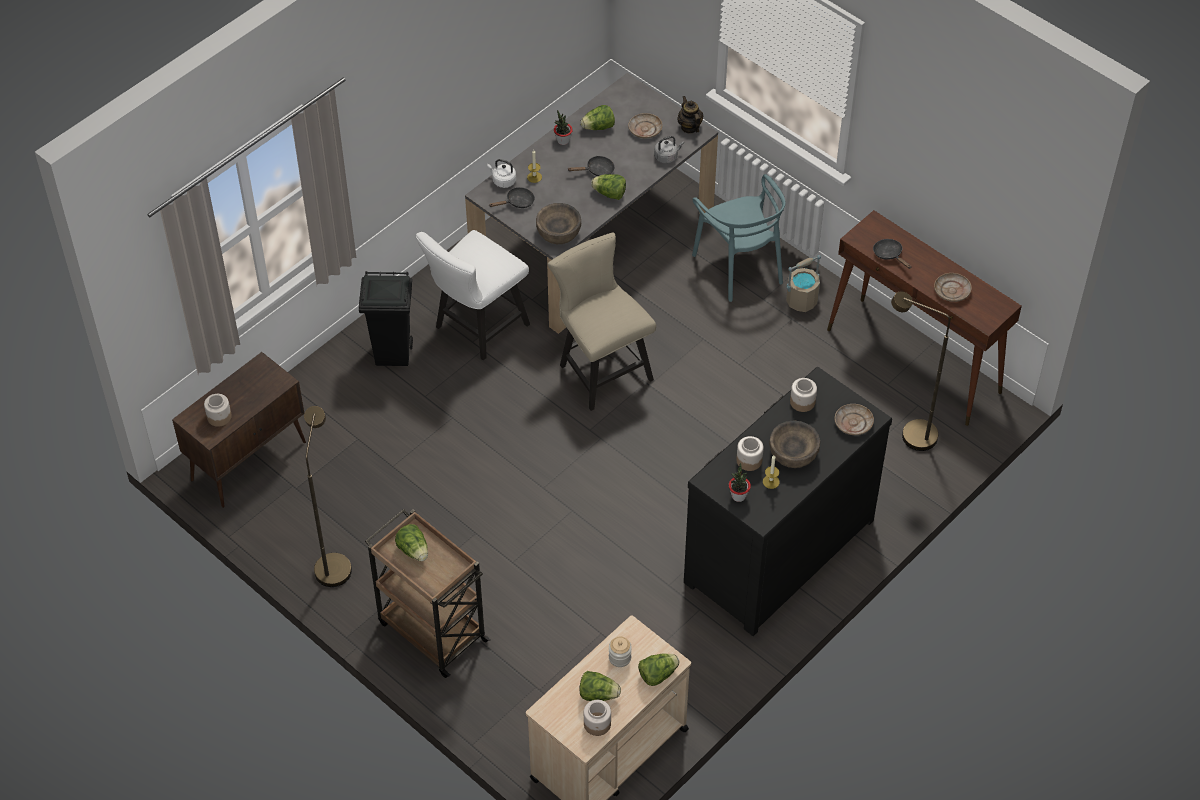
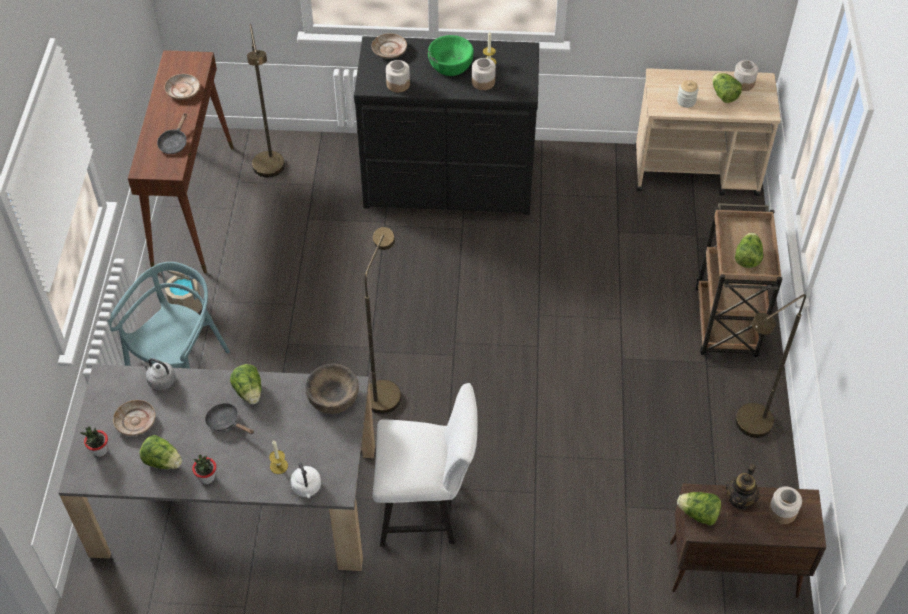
camera: 130 degrees left, 0 degrees up
black trash can [359,272,413,366] -> none
black frying pan [489,187,535,208] -> none
beige chair [548,233,656,411] -> brown floor lamp [365,227,401,414]
lettuce [638,653,680,686] -> lettuce moved to [677,492,721,526]
teapot [677,96,703,133] -> teapot moved to [726,464,760,509]
potted plant [729,463,751,502] -> potted plant moved to [81,426,108,457]
brown bowl [769,420,820,468] -> green bowl [428,35,474,76]

